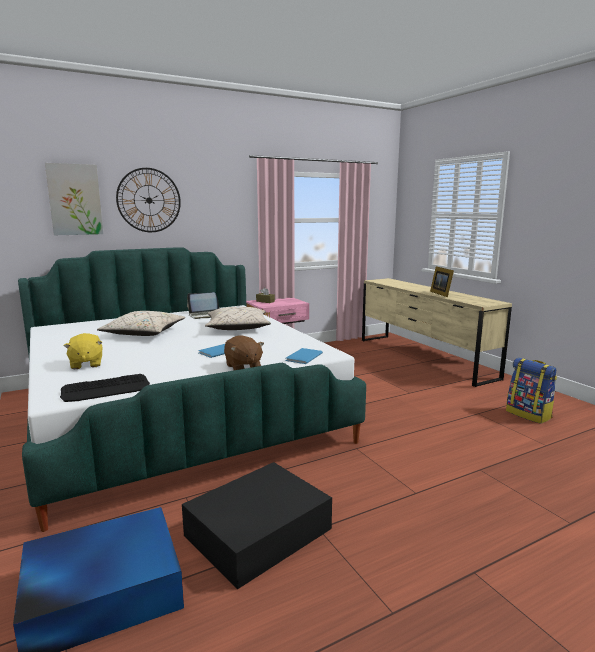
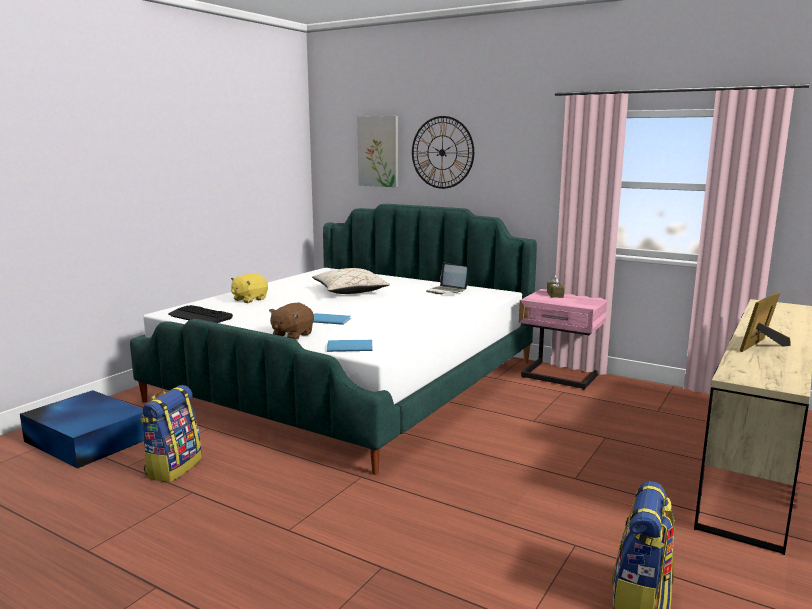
camera: 60 degrees right, 0 degrees up
black storage box [182,462,332,589] -> backpack [140,385,202,482]
beige pillow [205,307,271,330] -> none

